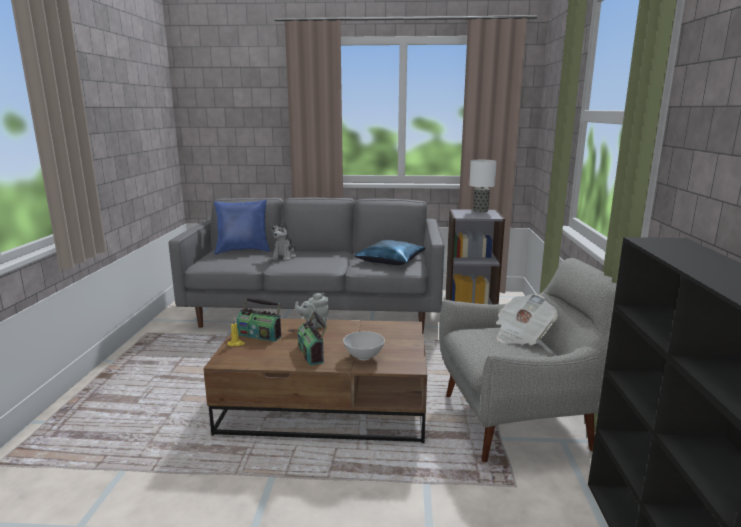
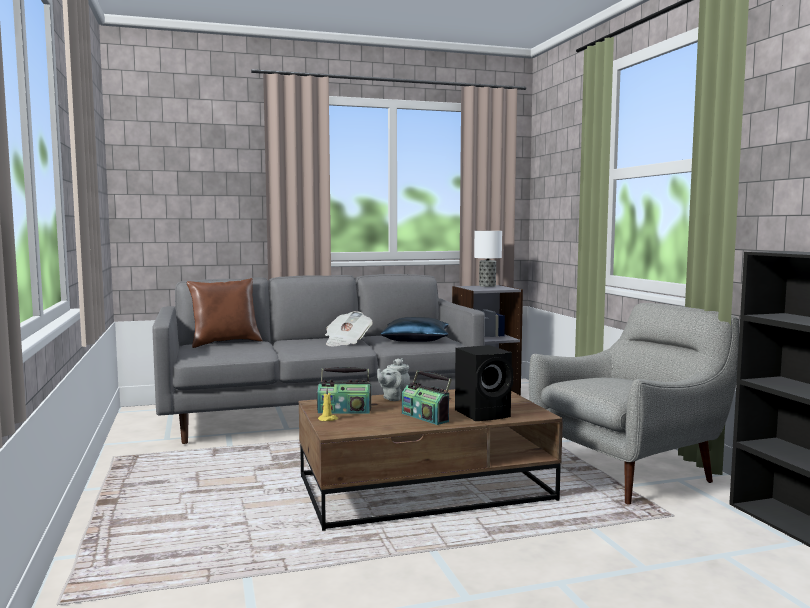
camera: 20 degrees left, 10 degrees down
blue pillow [214,200,270,254] -> brown pillow [187,278,263,348]
plush toy [270,220,297,261] -> none
white bowl [343,331,385,360] -> black speaker [455,345,513,421]
newspaper [496,294,558,345] -> newspaper moved to [325,311,373,346]

